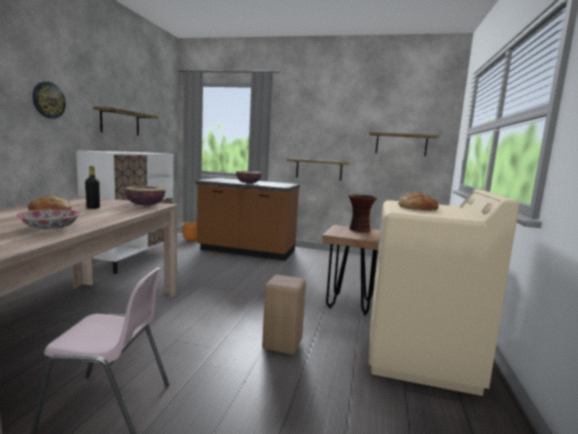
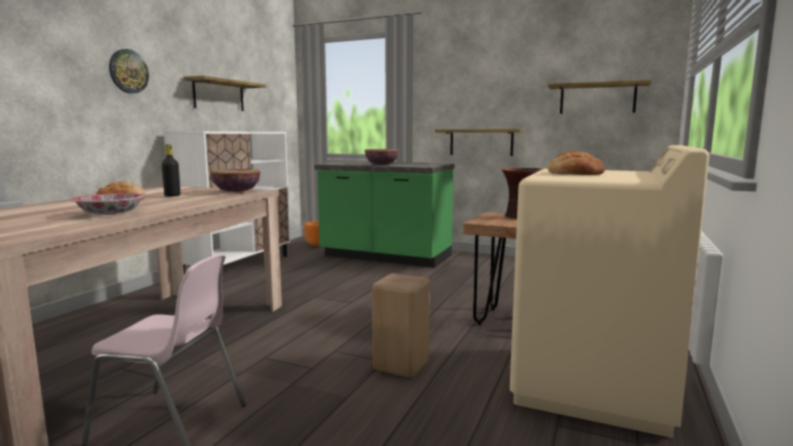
camera: 10 degrees right, 0 degrees up
brown counter [196,178,300,261] -> green counter [314,161,454,268]

